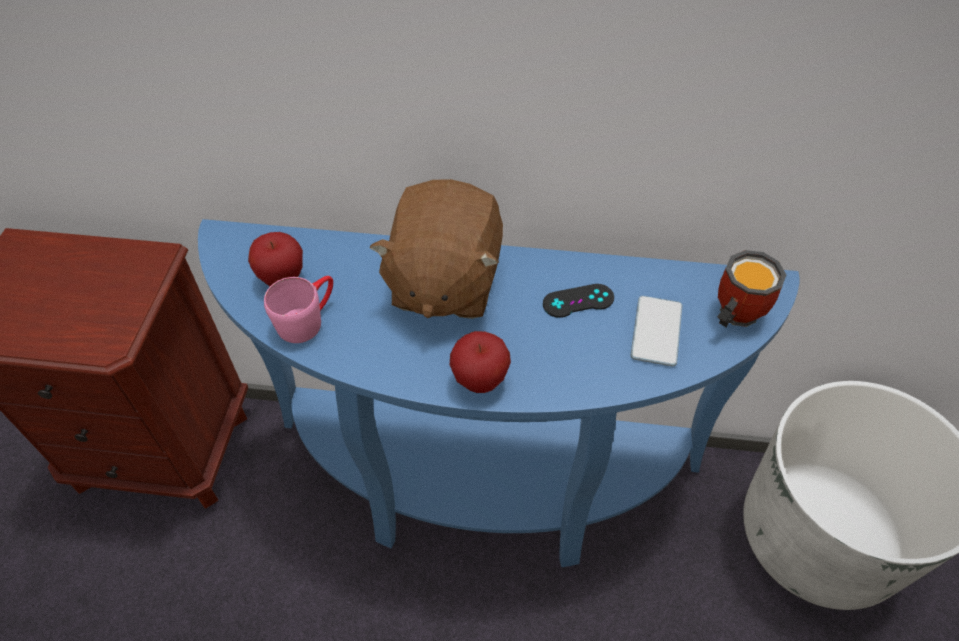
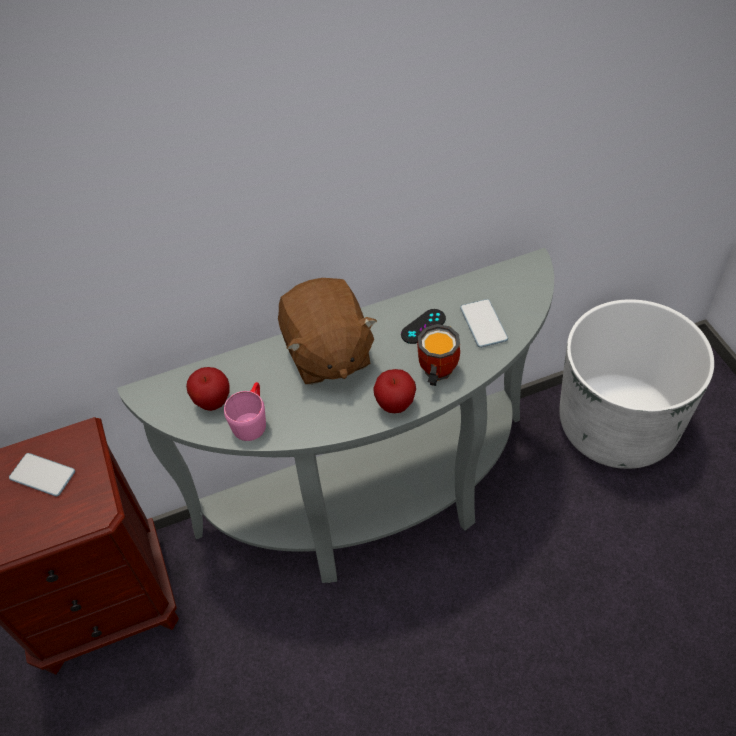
camera: 25 degrees left, 0 degrees up
blue console table [198,219,799,567] -> grey console table [117,248,554,583]
mug [717,250,786,328] -> mug moved to [417,324,460,386]
none -> phone [9,453,75,497]

